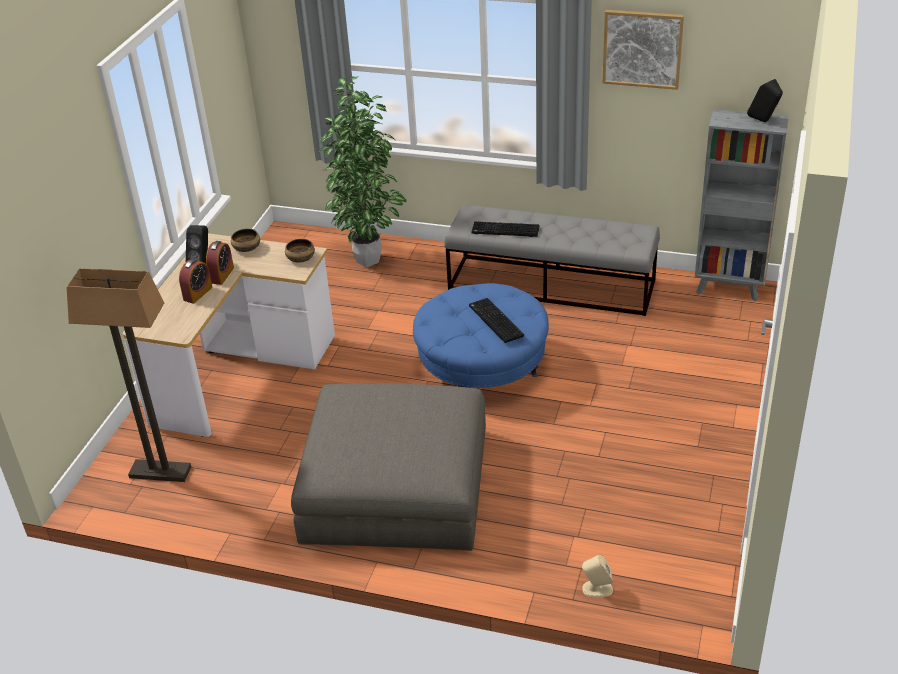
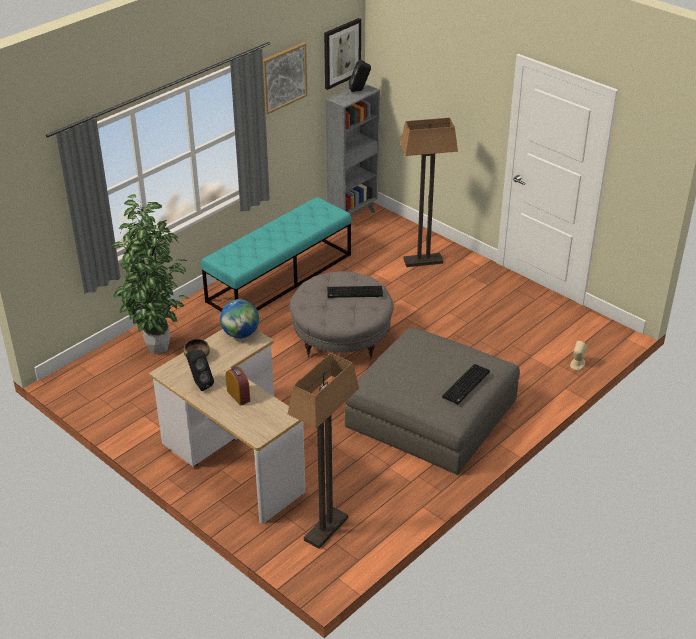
camera: 65 degrees left, 0 degrees up
alarm clock [206,241,234,285] -> none
bowl [285,239,315,263] -> globe [220,299,259,338]
blue ottoman [413,283,549,388] -> grey ottoman [290,271,394,359]
grey bench [444,204,660,316] -> turquoise bench [201,197,352,311]
keyboard [472,221,539,237] -> keyboard moved to [442,364,490,404]
none -> picture [324,18,361,90]
none -> floor lamp [400,117,458,267]

